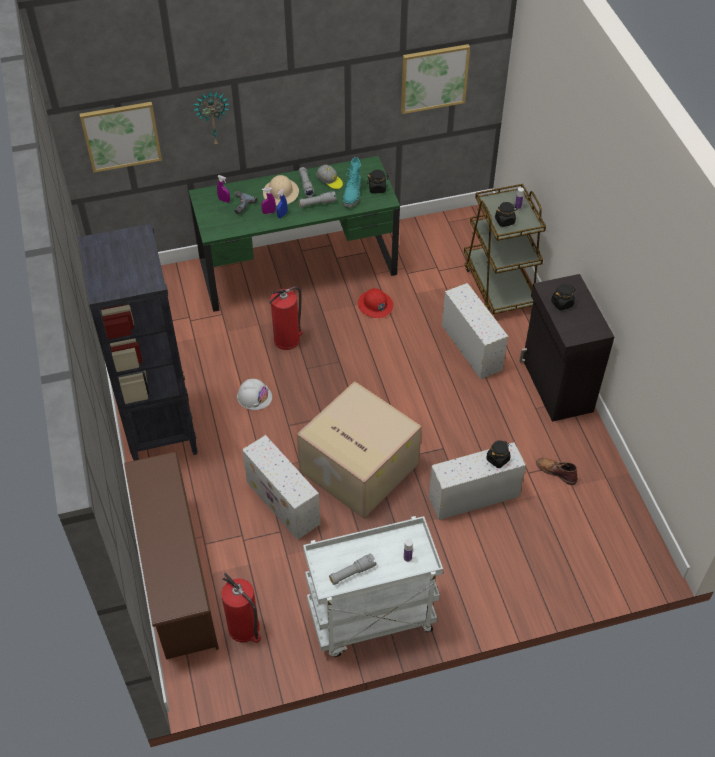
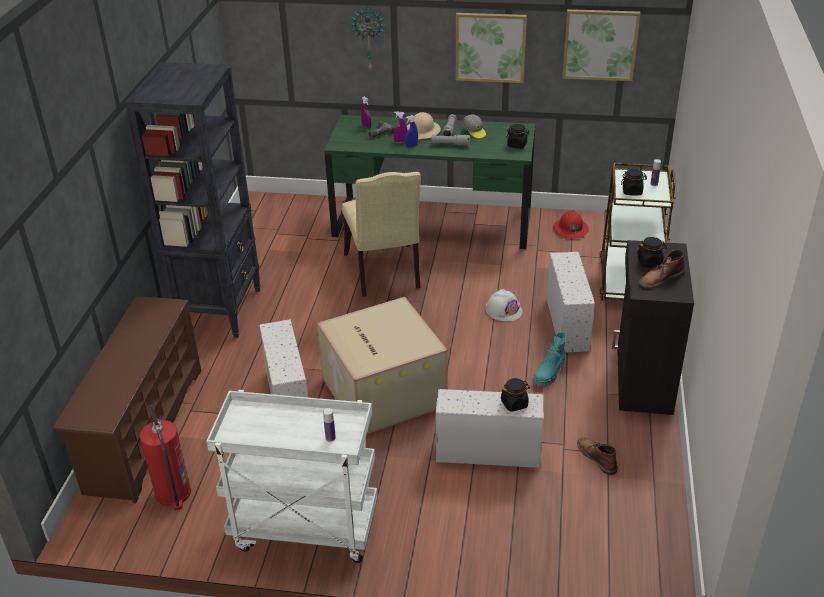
camera: 25 degrees right, 15 degrees down
picture [80,102,162,173] -> picture moved to [456,13,527,83]
white hard hat [237,379,272,410] -> white hard hat moved to [486,289,523,321]
fire extinguisher [269,286,303,350] -> beige chair [342,172,421,297]
grey flashlight [329,554,377,585] -> none
turquoise boot [343,157,361,208] -> turquoise boot moved to [532,332,566,387]
red hard hat [358,288,393,318] -> red hard hat moved to [553,211,589,238]
none -> brown boot [639,249,685,288]

